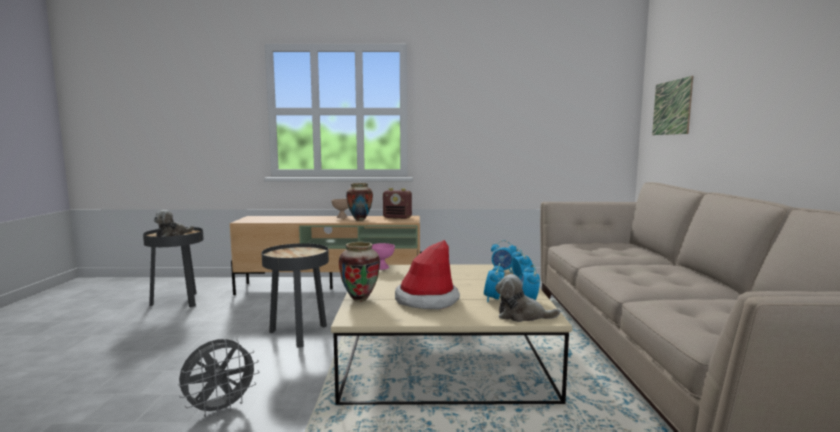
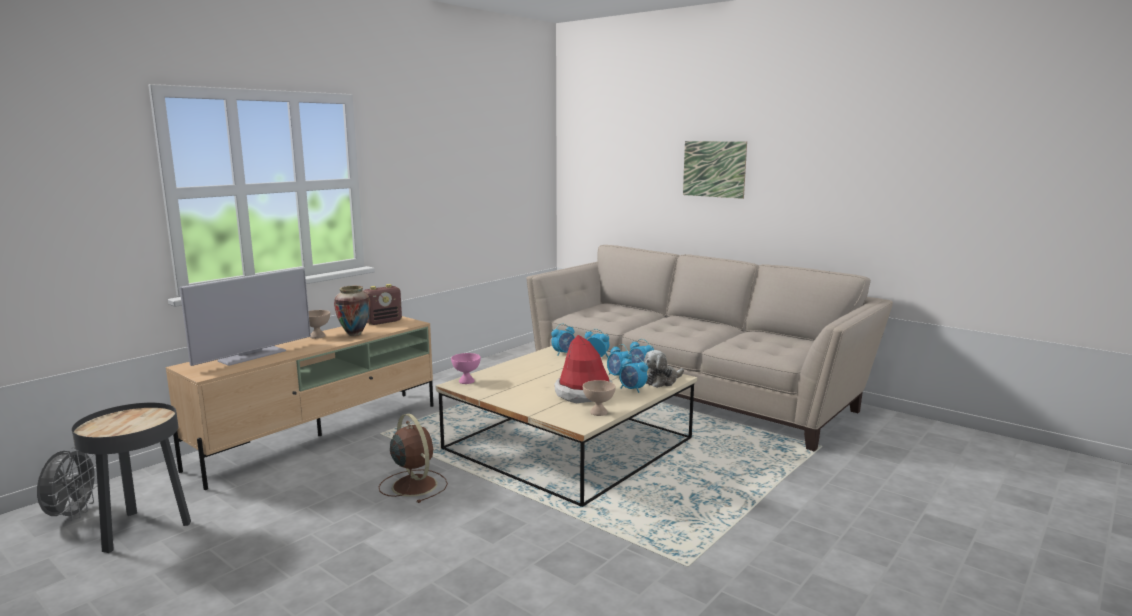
camera: 50 degrees left, 5 degrees up
plush toy [154,210,194,237] -> none
grey fan [178,339,259,417] -> grey fan moved to [37,447,98,521]
black side table [261,243,329,348] -> brown fan [379,414,448,503]
vase [339,242,380,302] -> none
picture [652,76,693,135] -> picture moved to [683,141,747,199]
none -> television [179,267,311,366]
none -> beige bowl [583,380,616,416]
none -> alarm clock [619,355,648,393]

